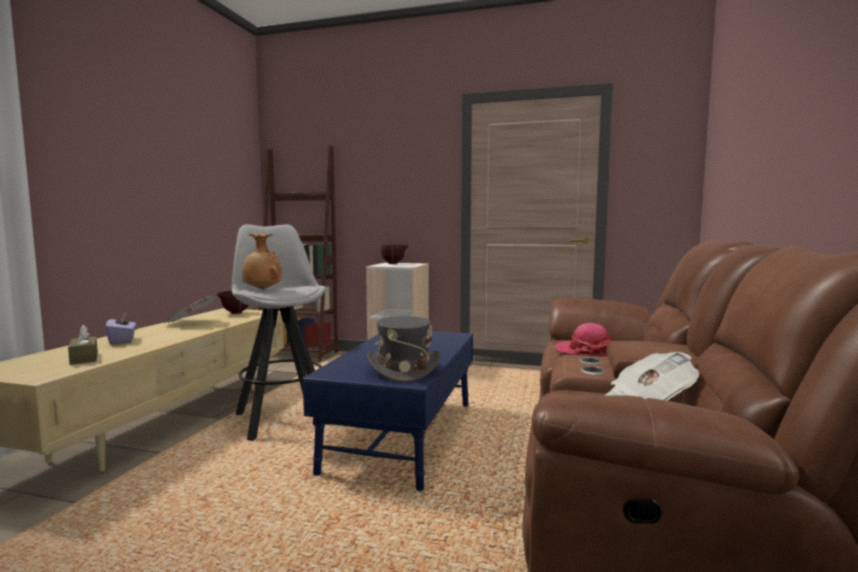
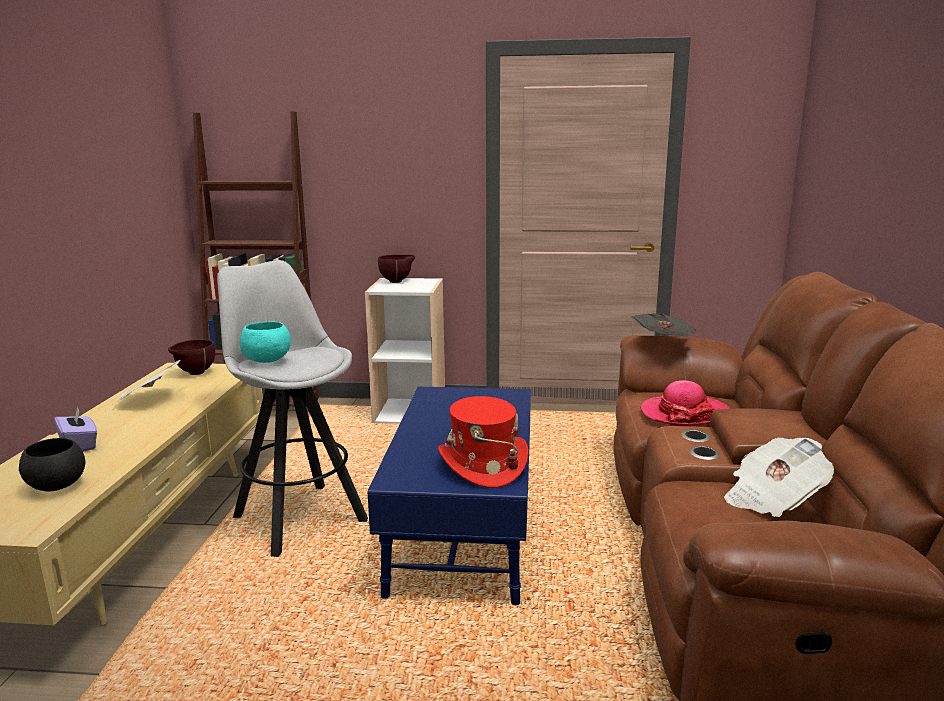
camera: 10 degrees left, 10 degrees up
brown tissue box [68,325,98,365] -> black bowl [19,438,85,492]
brown vase [242,234,282,289] -> turquoise bowl [240,321,291,363]
grey hat [367,316,440,382] -> red hat [438,396,529,488]
none -> newspaper [631,314,696,336]

